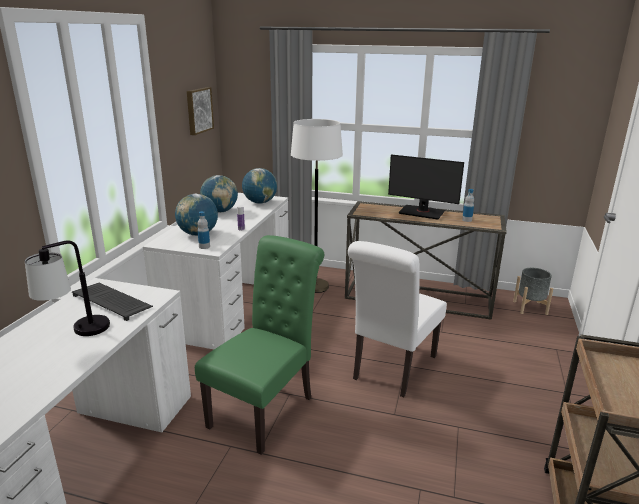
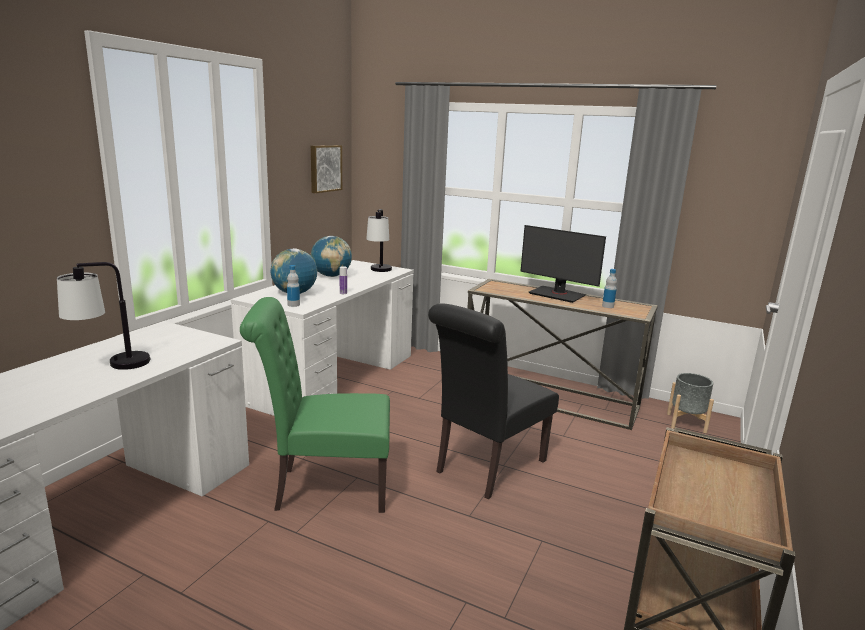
camera: 10 degrees right, 5 degrees down
keyboard [72,283,153,321] -> none
green chair [195,235,324,455] -> green chair turned 135 degrees counterclockwise [240,297,390,513]
globe [242,168,277,204] -> table lamp [366,209,392,272]
white floor lamp [291,119,343,293] -> none
white chair [348,241,447,397] -> black chair [428,303,559,499]

